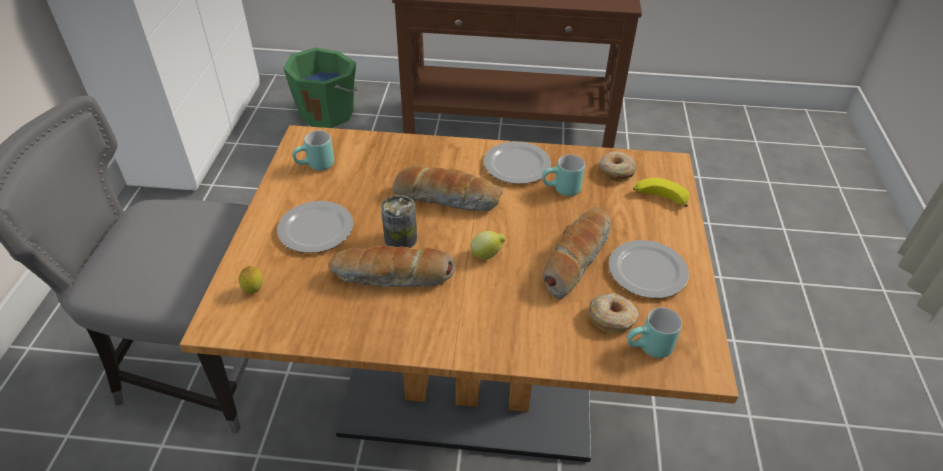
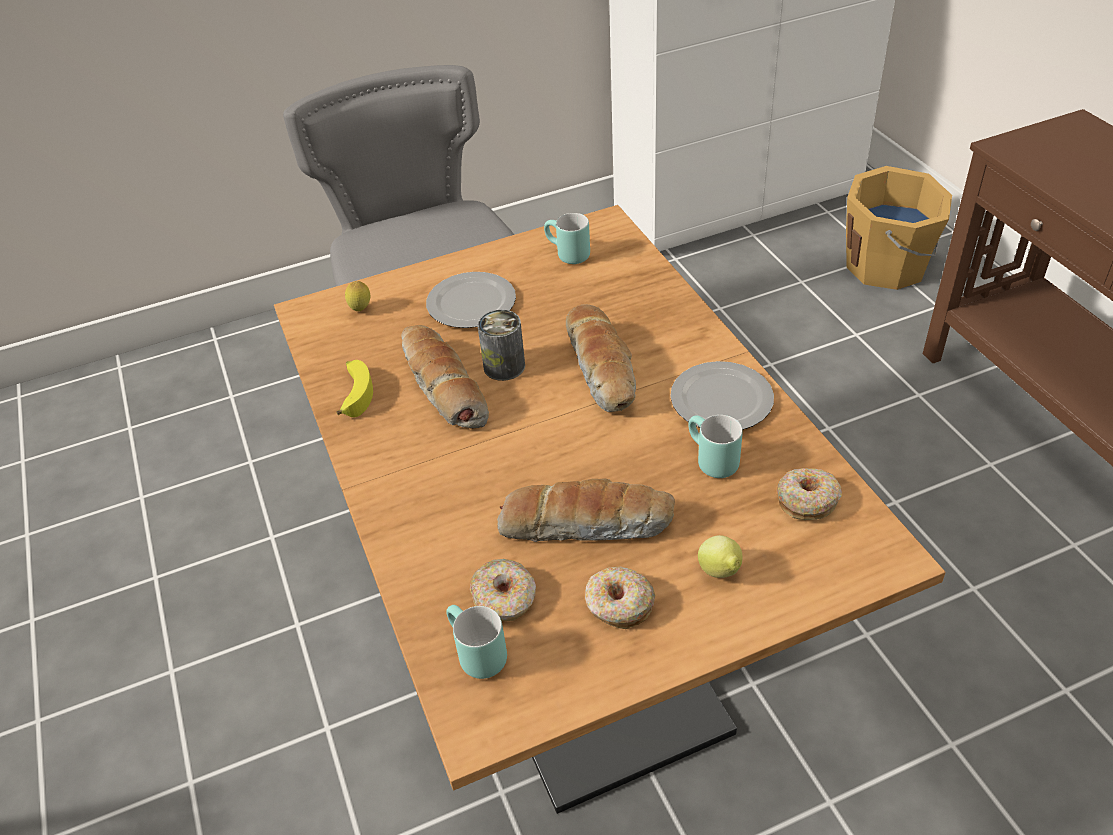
camera: 65 degrees right, 0 degrees up
green bucket [283,47,358,128] -> orange bucket [846,166,952,290]
lemon [471,231,506,260] -> lemon moved to [698,535,742,578]
plate [609,240,689,298] -> donut [585,566,655,629]
banana [633,178,689,207] -> banana moved to [336,360,373,417]

